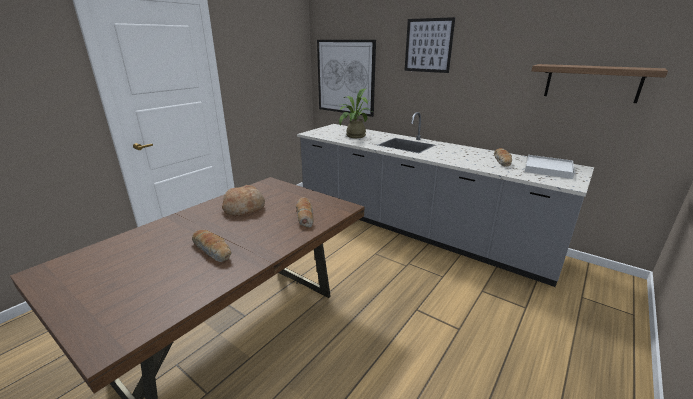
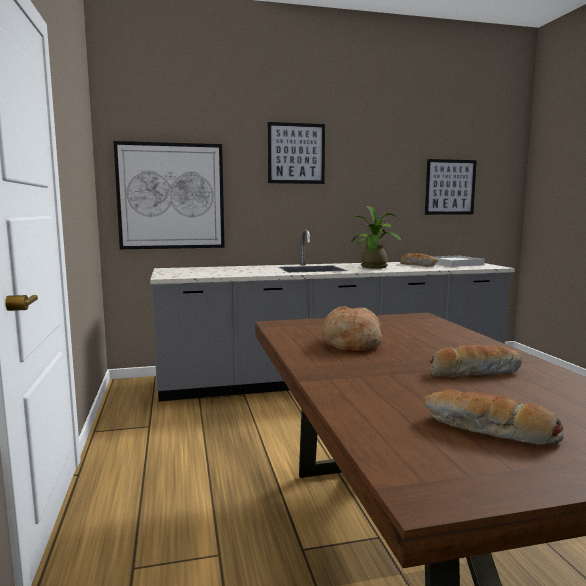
camera: 50 degrees left, 15 degrees down
bread [296,198,313,228] -> bread moved to [424,390,563,445]
potted plant [339,88,372,138] -> potted plant moved to [347,206,401,269]
shelf [532,64,668,103] -> picture [425,159,477,215]

